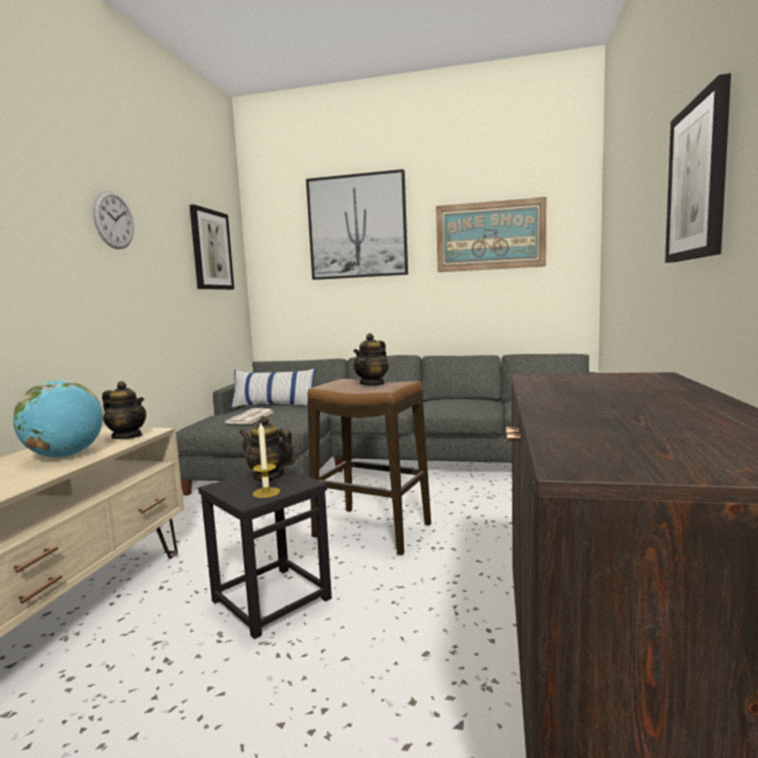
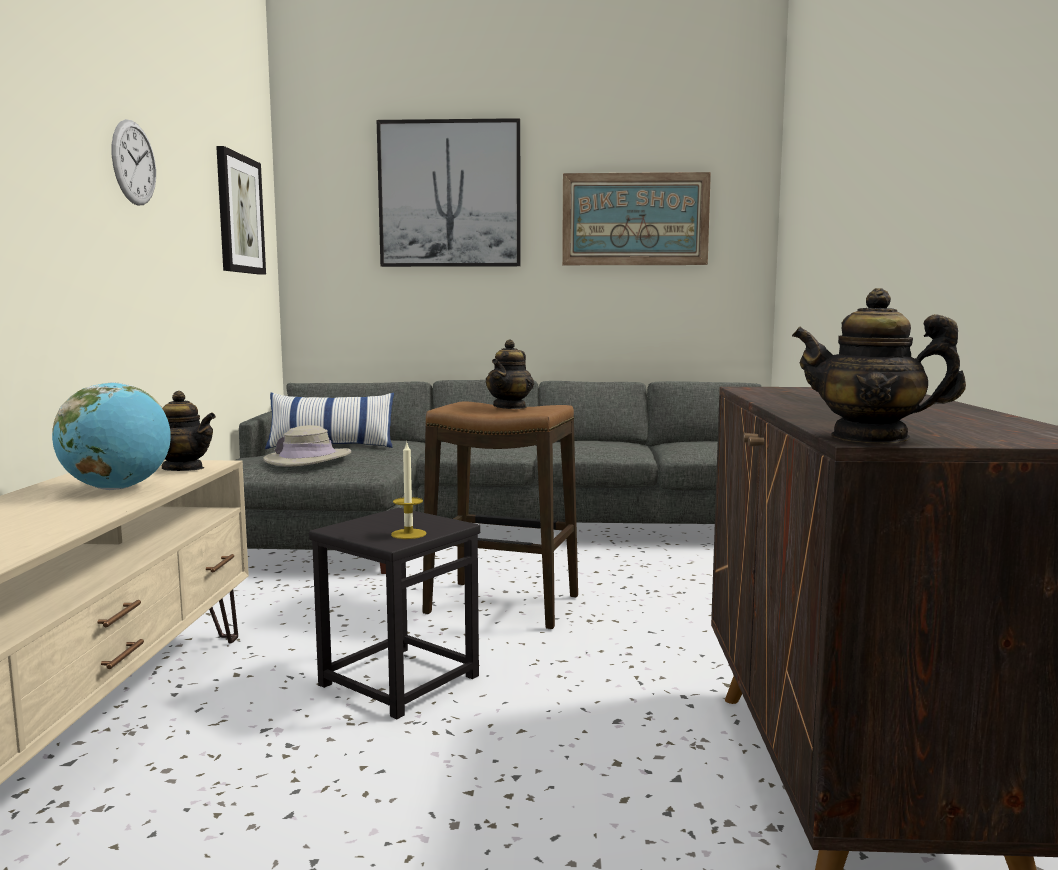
camera: 10 degrees left, 0 degrees up
newspaper [225,408,273,424] -> beige hat [263,425,351,466]
teapot [239,416,295,482] -> teapot moved to [792,288,966,443]
picture [665,73,731,263] -> none

